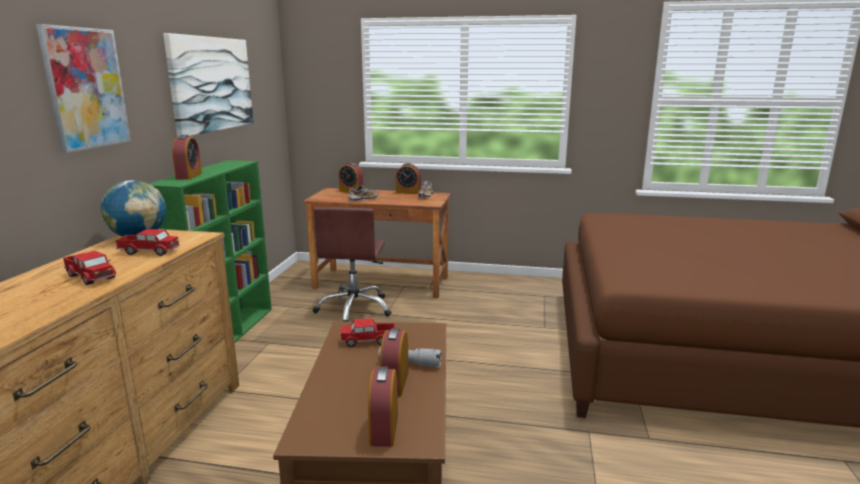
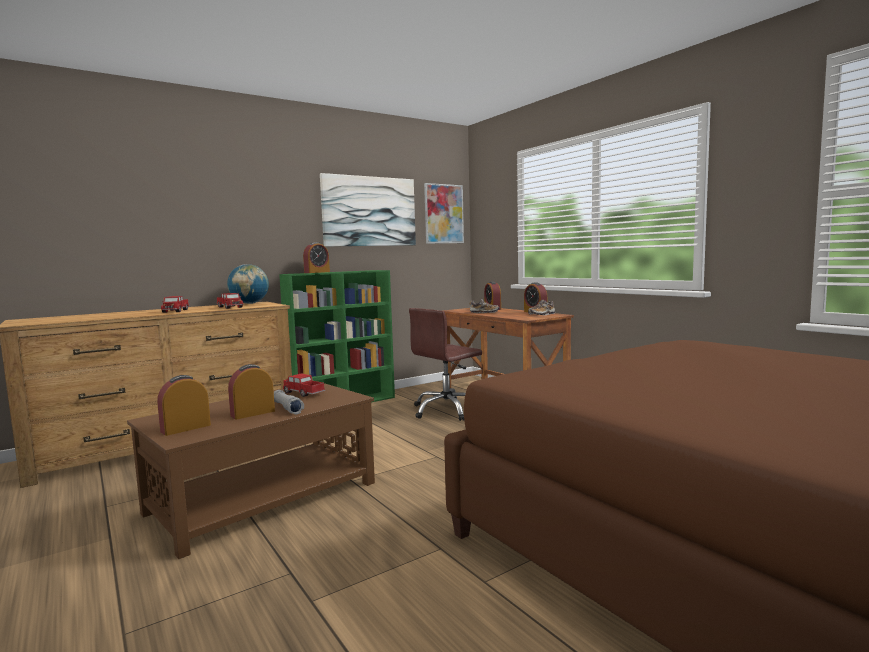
camera: 45 degrees right, 10 degrees down
picture [36,24,131,153] -> picture moved to [424,183,464,244]

